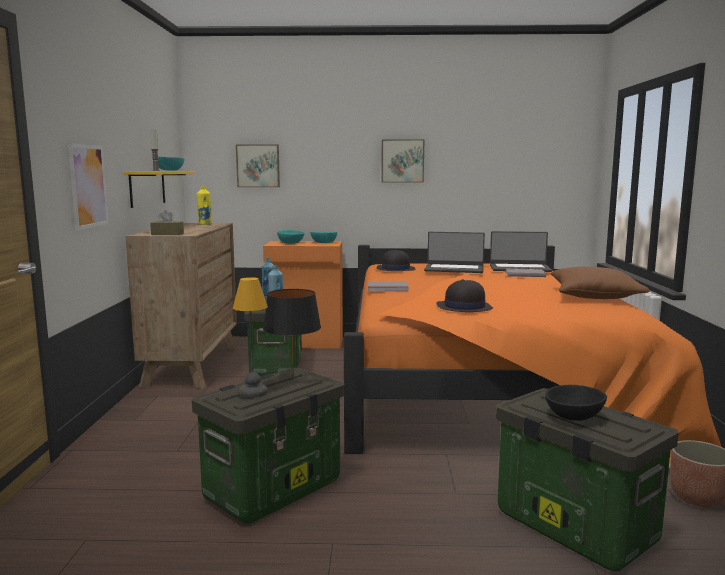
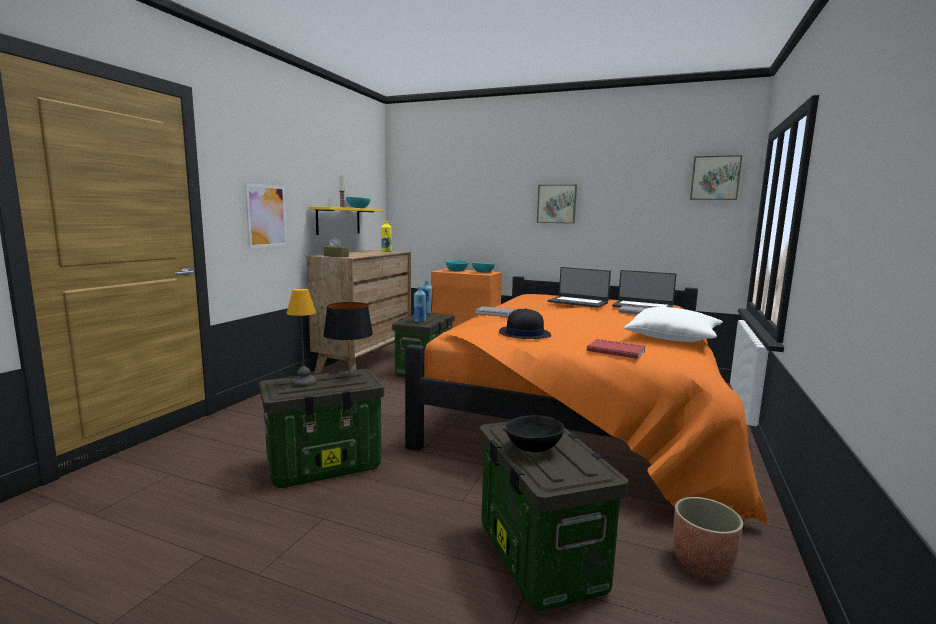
camera: 20 degrees right, 0 degrees up
picture [236,145,280,187] -> picture moved to [690,155,742,200]
black hat [376,250,415,271] -> none
brown pillow [550,267,650,299] -> white pillow [624,307,723,342]
none -> red book [587,339,646,359]

